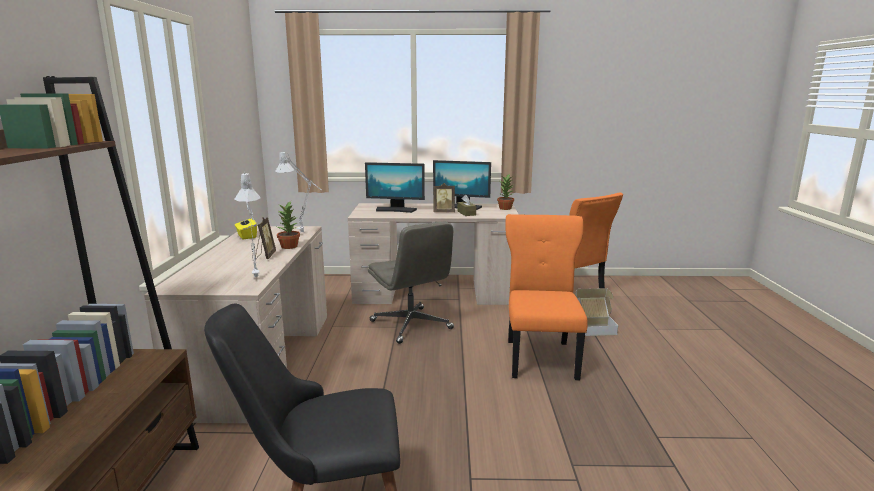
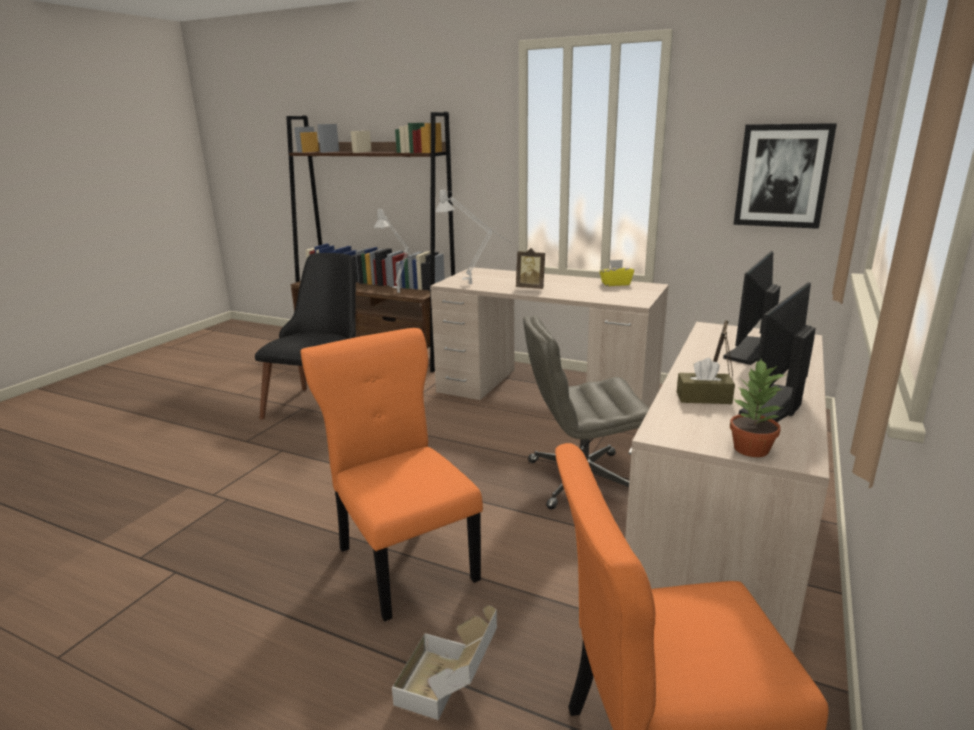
camera: 115 degrees right, 5 degrees up
grey table lamp [275,152,322,232] -> grey table lamp moved to [374,209,419,293]
potted plant [277,201,300,249] -> none
orange chair [505,214,588,380] -> orange chair turned 150 degrees counterclockwise [301,328,483,622]
none -> picture [733,123,837,229]

